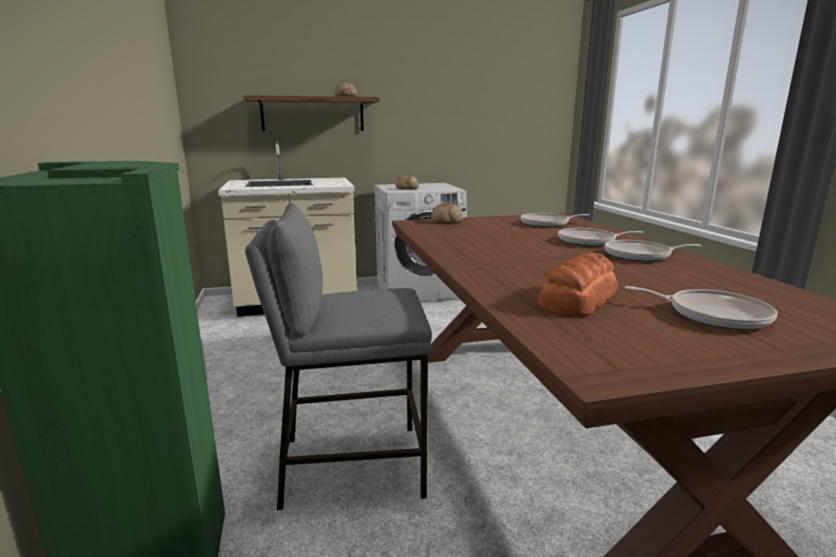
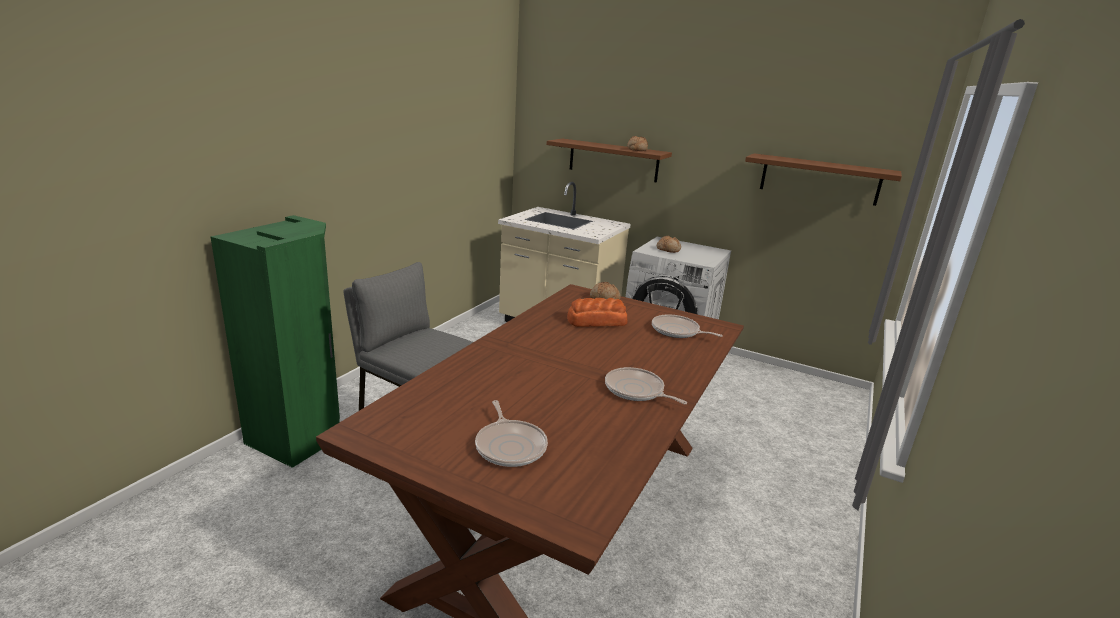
camera: 40 degrees right, 5 degrees up
bread [538,253,618,316] -> bread moved to [567,298,627,327]
frying pan [558,228,643,246] -> none
none -> brown shelf [745,153,902,206]

